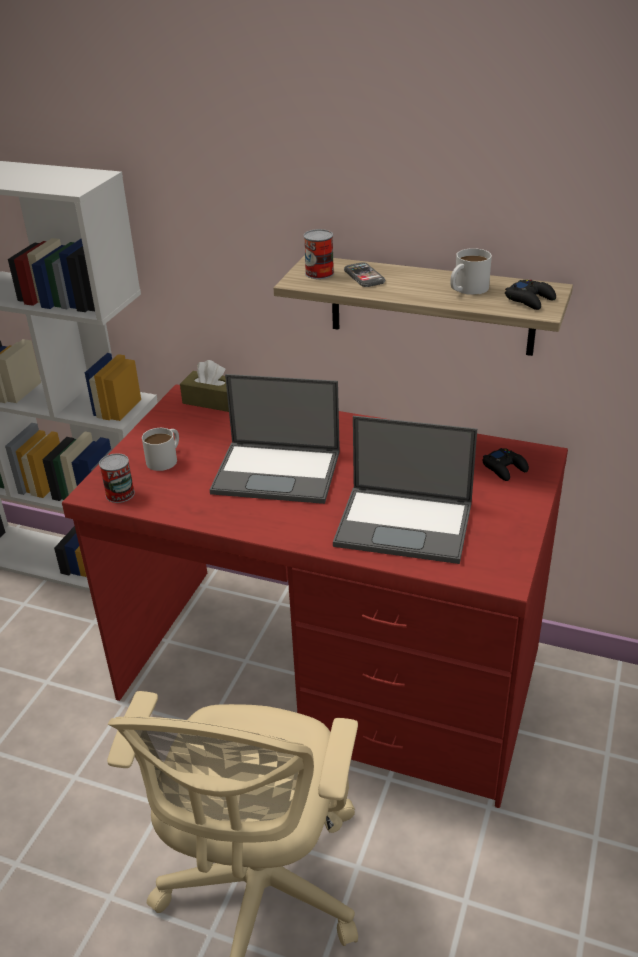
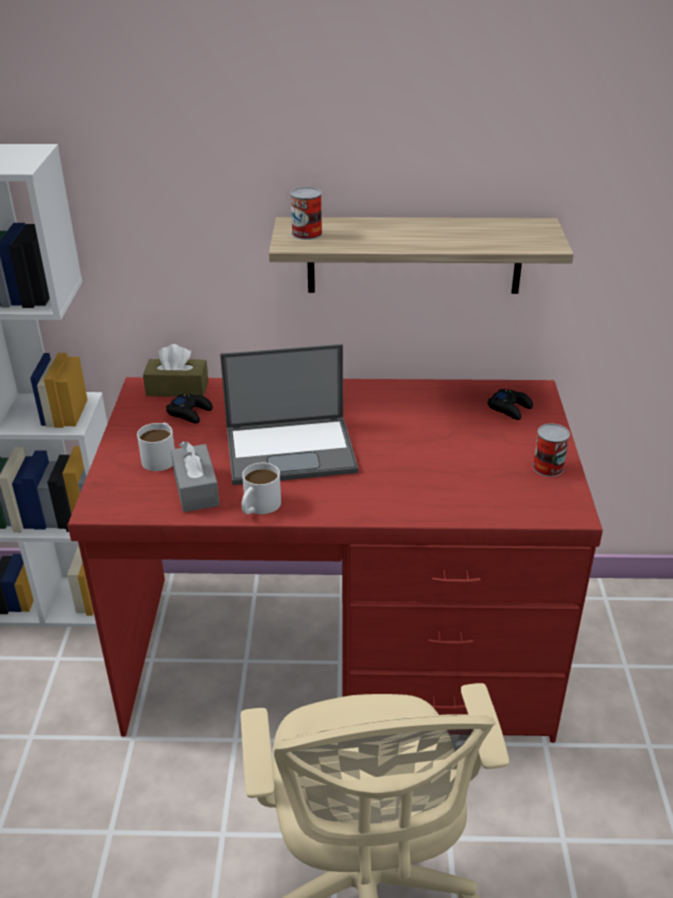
camera: 20 degrees left, 0 degrees up
can [99,453,135,503] -> can moved to [533,423,570,477]
laptop [333,416,477,564] -> none
phone [344,262,385,287] -> none
white mug [450,248,492,295] -> white mug moved to [242,463,281,514]
black game controller [505,280,556,310] -> black game controller moved to [166,394,213,424]
none -> grey tissue box [171,441,220,512]

